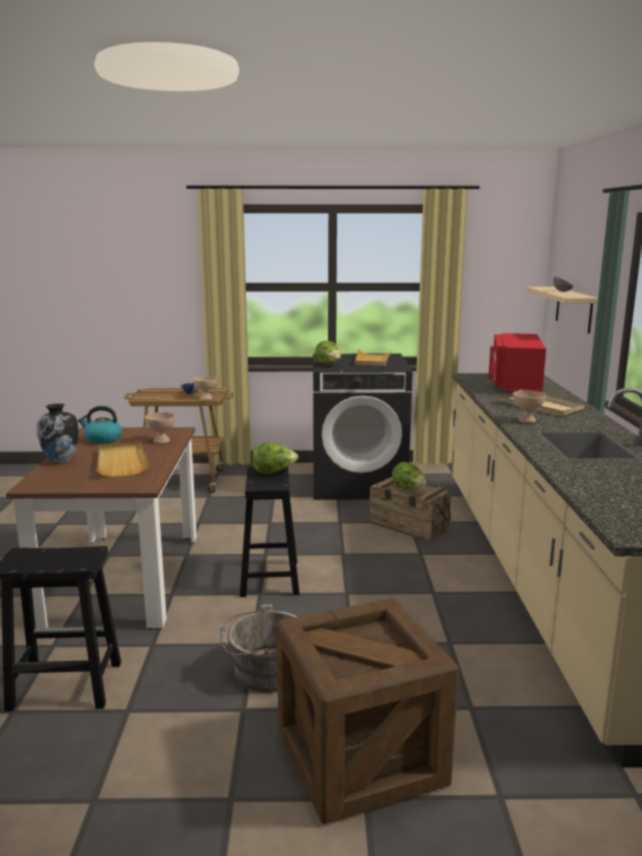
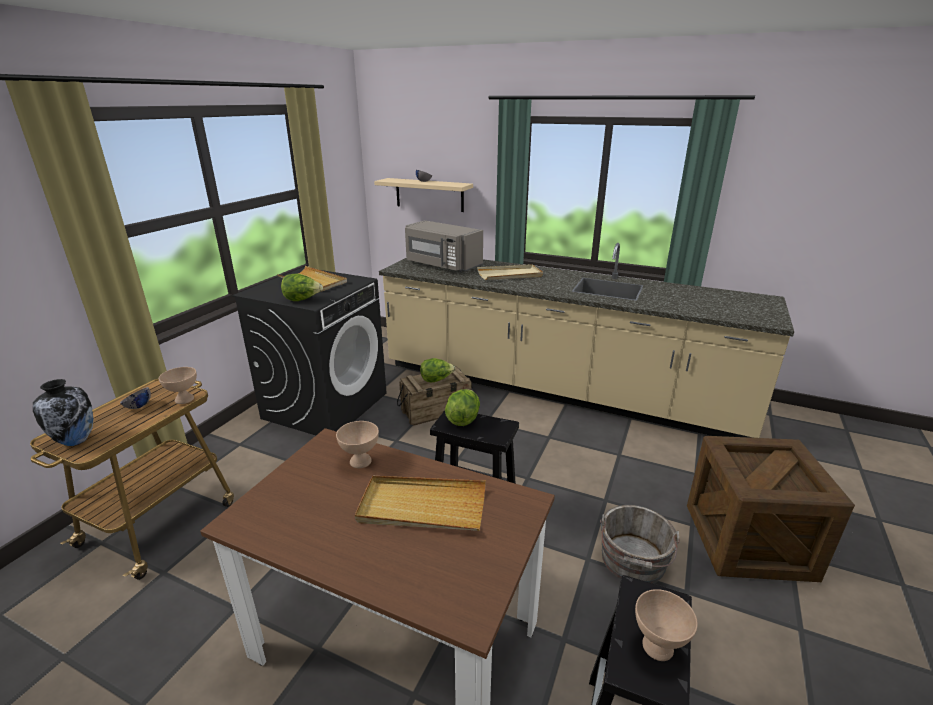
camera: 65 degrees left, 10 degrees up
vase [36,404,79,464] -> vase moved to [33,379,93,446]
kettle [78,406,122,444] -> none
red microwave [488,333,546,392] -> grey microwave [405,220,483,272]
beige bowl [513,391,546,423] -> beige bowl moved to [635,589,698,661]

